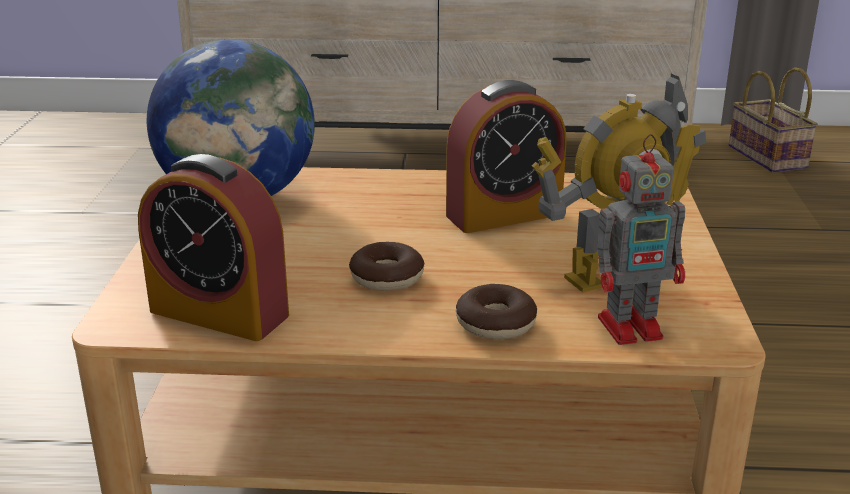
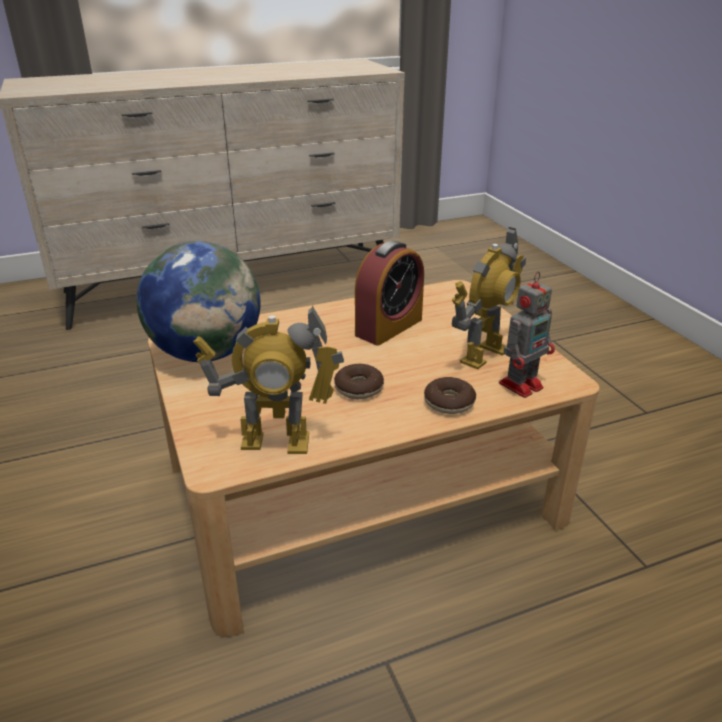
camera: 25 degrees left, 5 degrees up
alarm clock [138,154,289,341] -> toy robot [193,305,344,454]
basket [729,67,818,173] -> none

